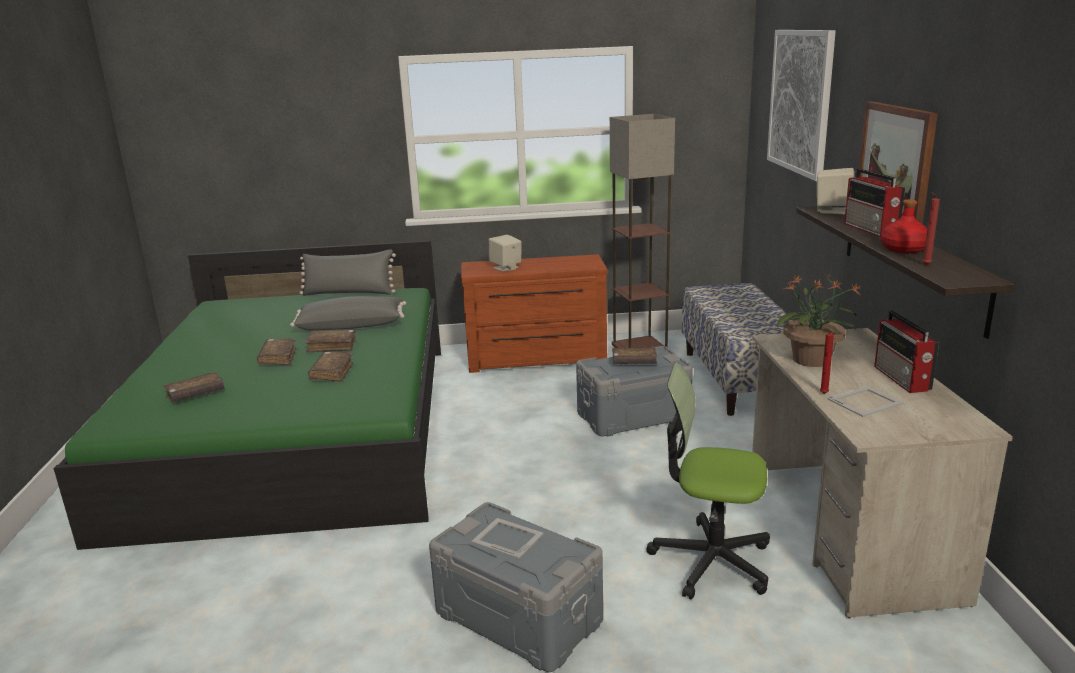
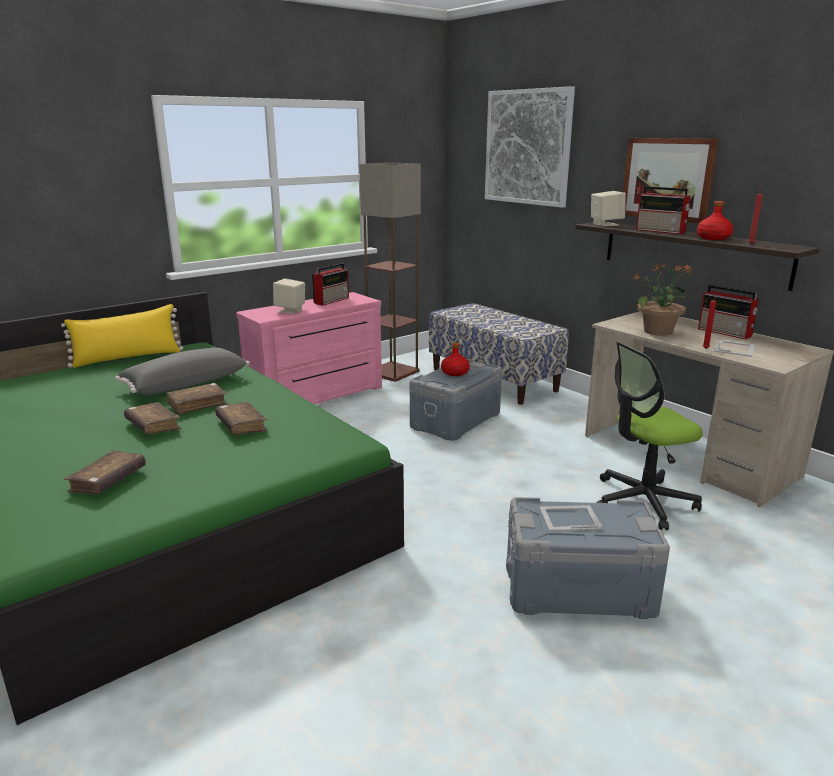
camera: 35 degrees left, 0 degrees up
grey pillow [299,249,396,296] -> yellow pillow [61,304,183,368]
brown dresser [461,254,607,373] -> pink dresser [236,292,382,404]
brown book [612,347,657,364] -> red bottle [441,343,470,376]
none -> radio [312,263,349,306]

